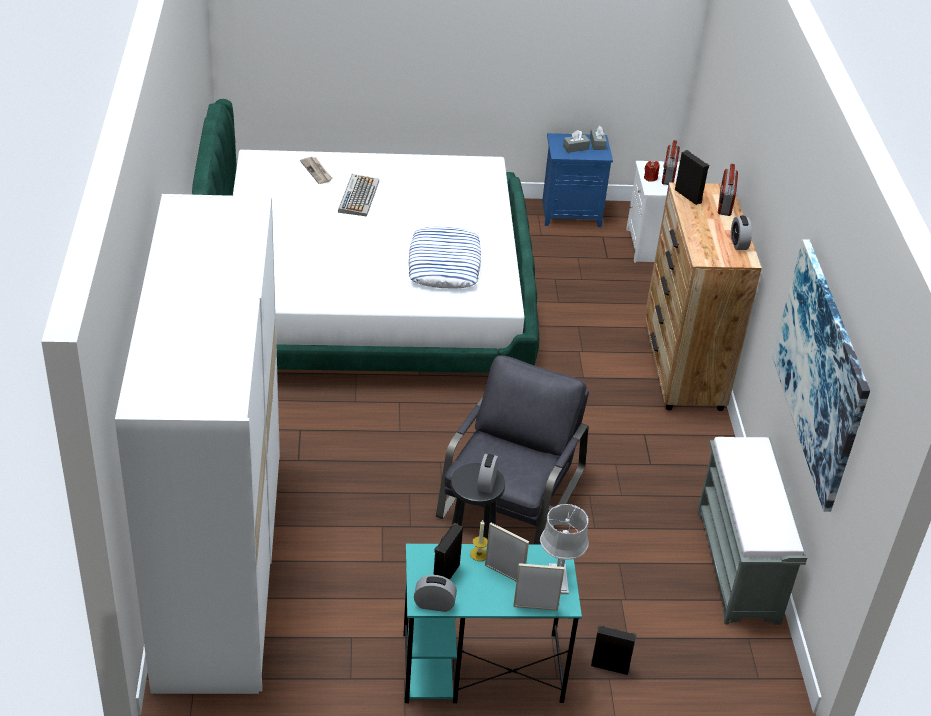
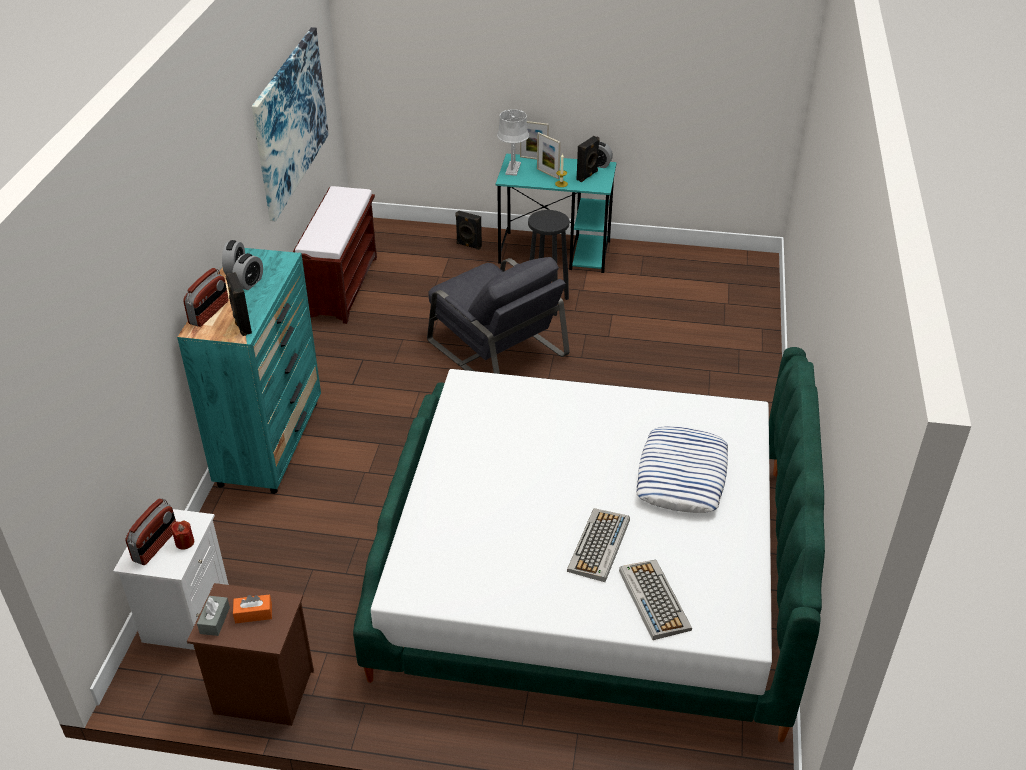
camera: 165 degrees left, 0 degrees up
white wardrobe [115,194,280,694] -> none
newspaper [300,157,332,184] -> keyboard [619,560,692,640]
pillow [409,227,481,289] -> pillow moved to [636,426,728,513]
grey armchair [436,355,589,545] -> grey armchair turned 75 degrees counterclockwise [427,257,570,374]
alarm clock [477,454,499,493] -> alarm clock moved to [232,253,263,290]
blue nightstand [542,133,613,227] -> brown nightstand [187,583,314,726]
grey tissue box [563,130,590,153] -> orange tissue box [233,594,272,623]
brown dresser [644,182,762,411] -> turquoise dresser [177,248,321,494]
grey bench [697,437,807,625] -> brown bench [293,186,377,324]

